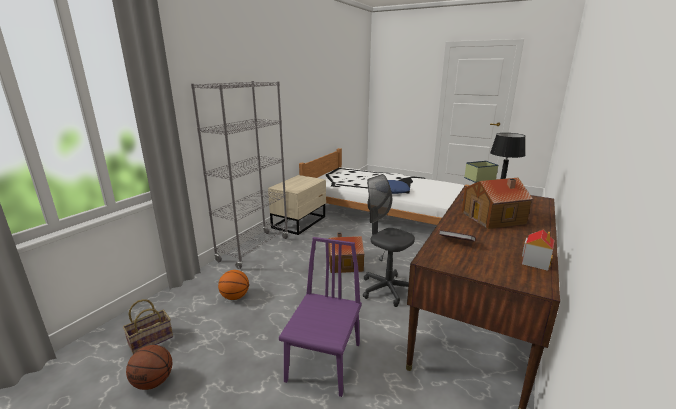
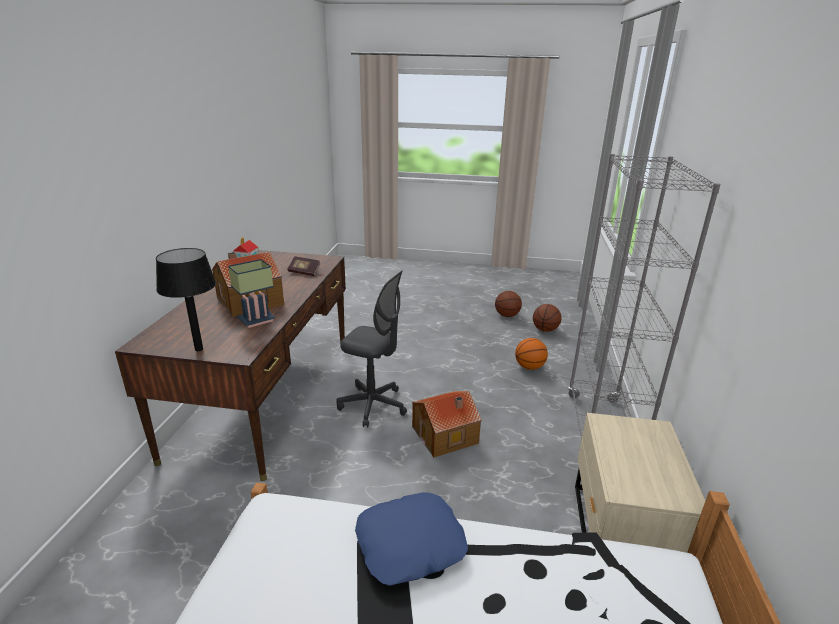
camera: 160 degrees right, 5 degrees up
basket [123,299,173,354] -> basketball [533,304,561,332]
purple chair [279,237,362,397] -> none

